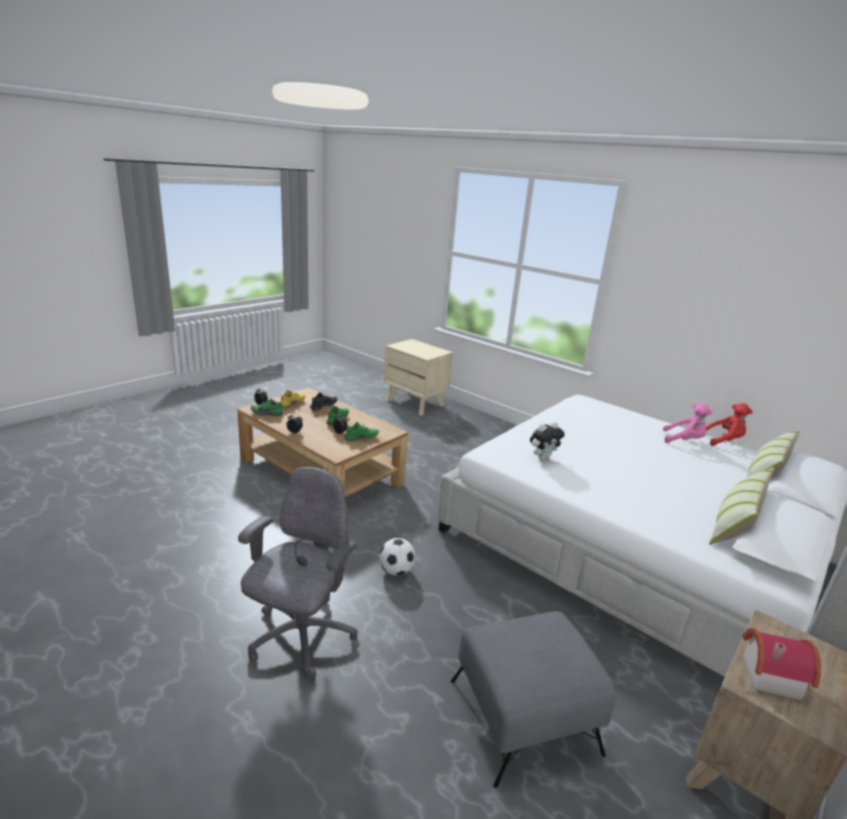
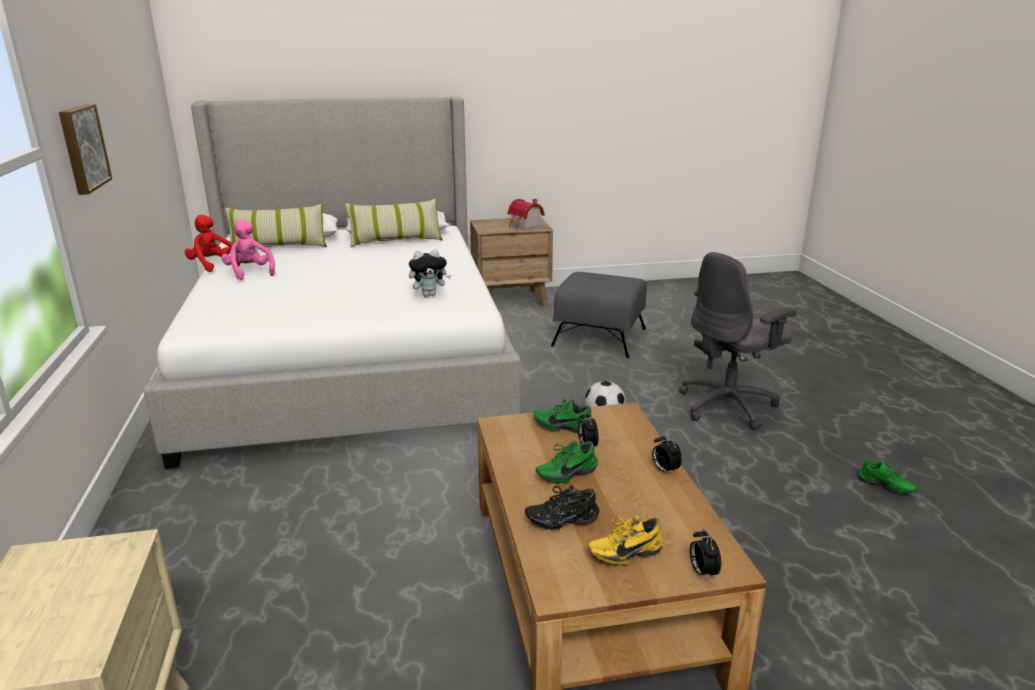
camera: 140 degrees left, 0 degrees up
green shoe [251,398,284,416] -> green shoe moved to [859,459,917,494]
plush toy [530,422,564,460] -> plush toy turned 150 degrees clockwise [409,250,451,297]
none -> picture [59,104,112,195]

